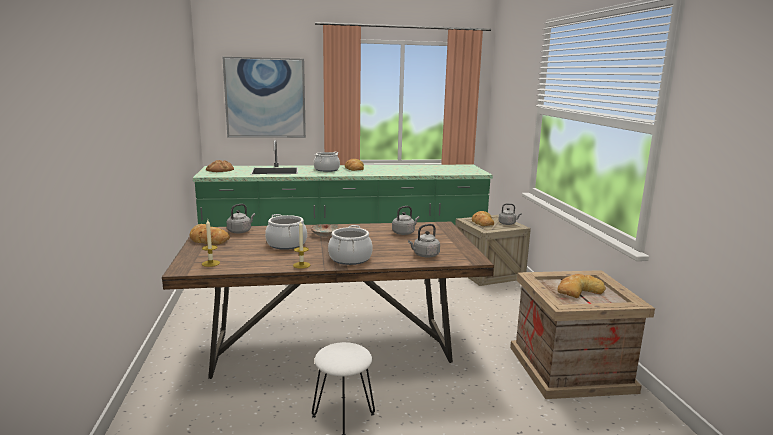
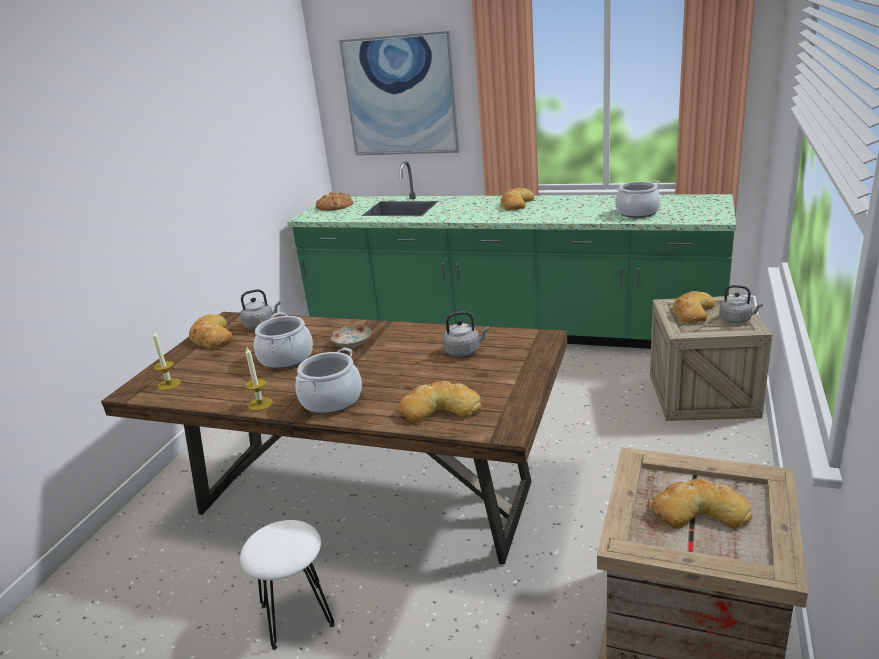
camera: 30 degrees right, 10 degrees up
cooking pot [314,152,340,172] -> cooking pot moved to [615,180,661,218]
grey kettle [408,224,440,257] -> bread [398,381,481,423]

